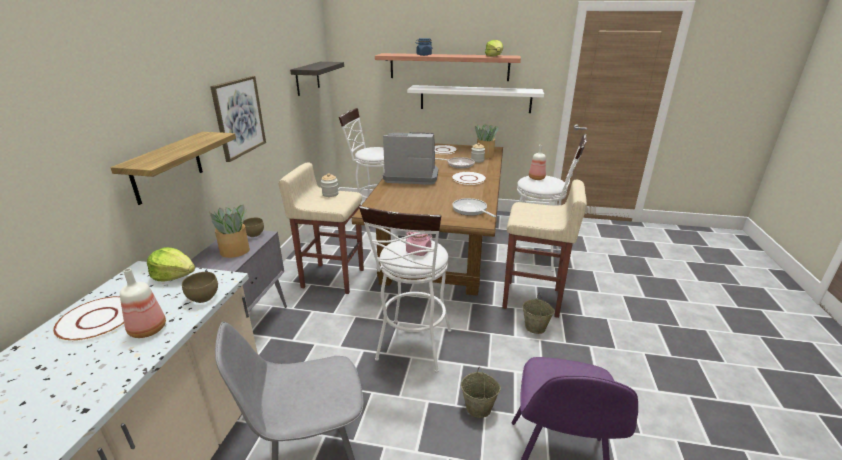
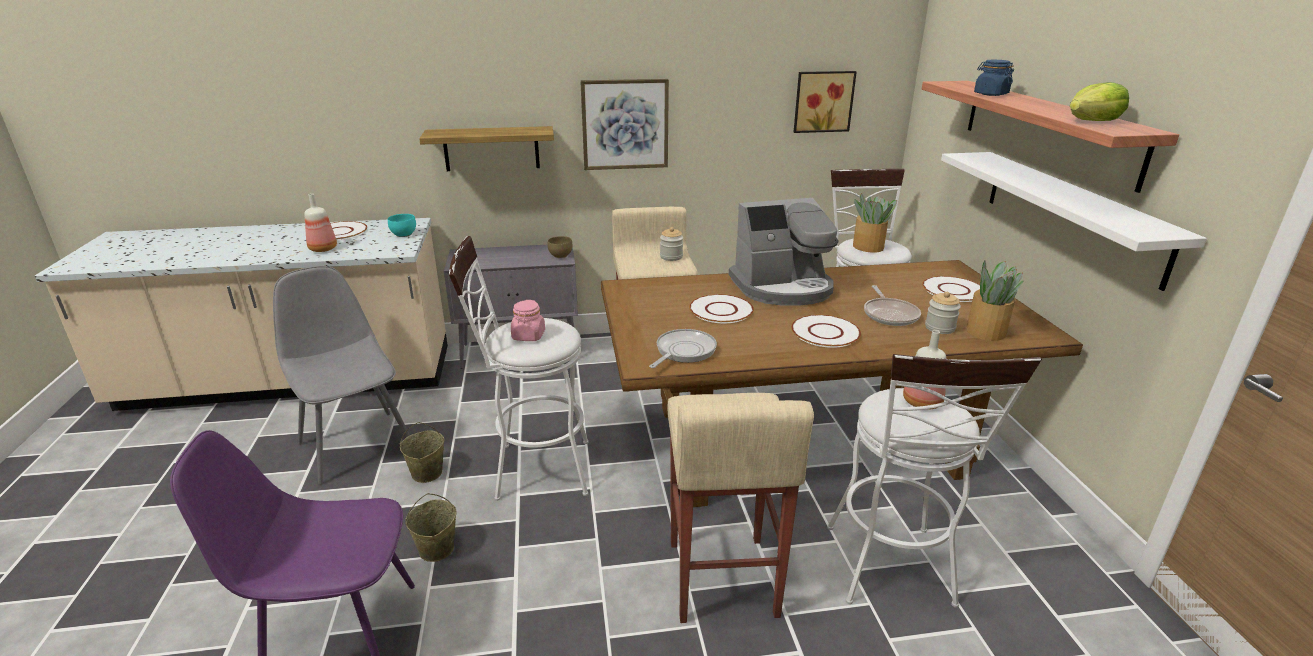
camera: 70 degrees right, 0 degrees up
lettuce [147,247,195,282] -> turquoise bowl [388,214,416,237]
brown bowl [182,272,218,303] -> none
potted plant [209,205,250,258] -> potted plant moved to [853,193,897,253]
shelf [290,62,344,96] -> picture [794,71,857,133]
coffee machine [383,132,438,185] -> coffee machine turned 90 degrees clockwise [729,198,839,306]
beige bucket [522,294,555,334] -> beige bucket moved to [400,422,444,483]
none -> white plate [689,294,754,323]

